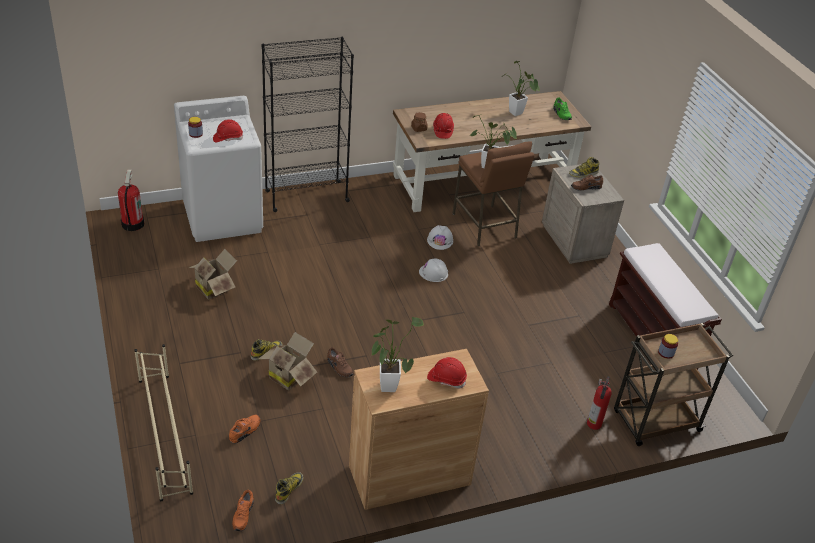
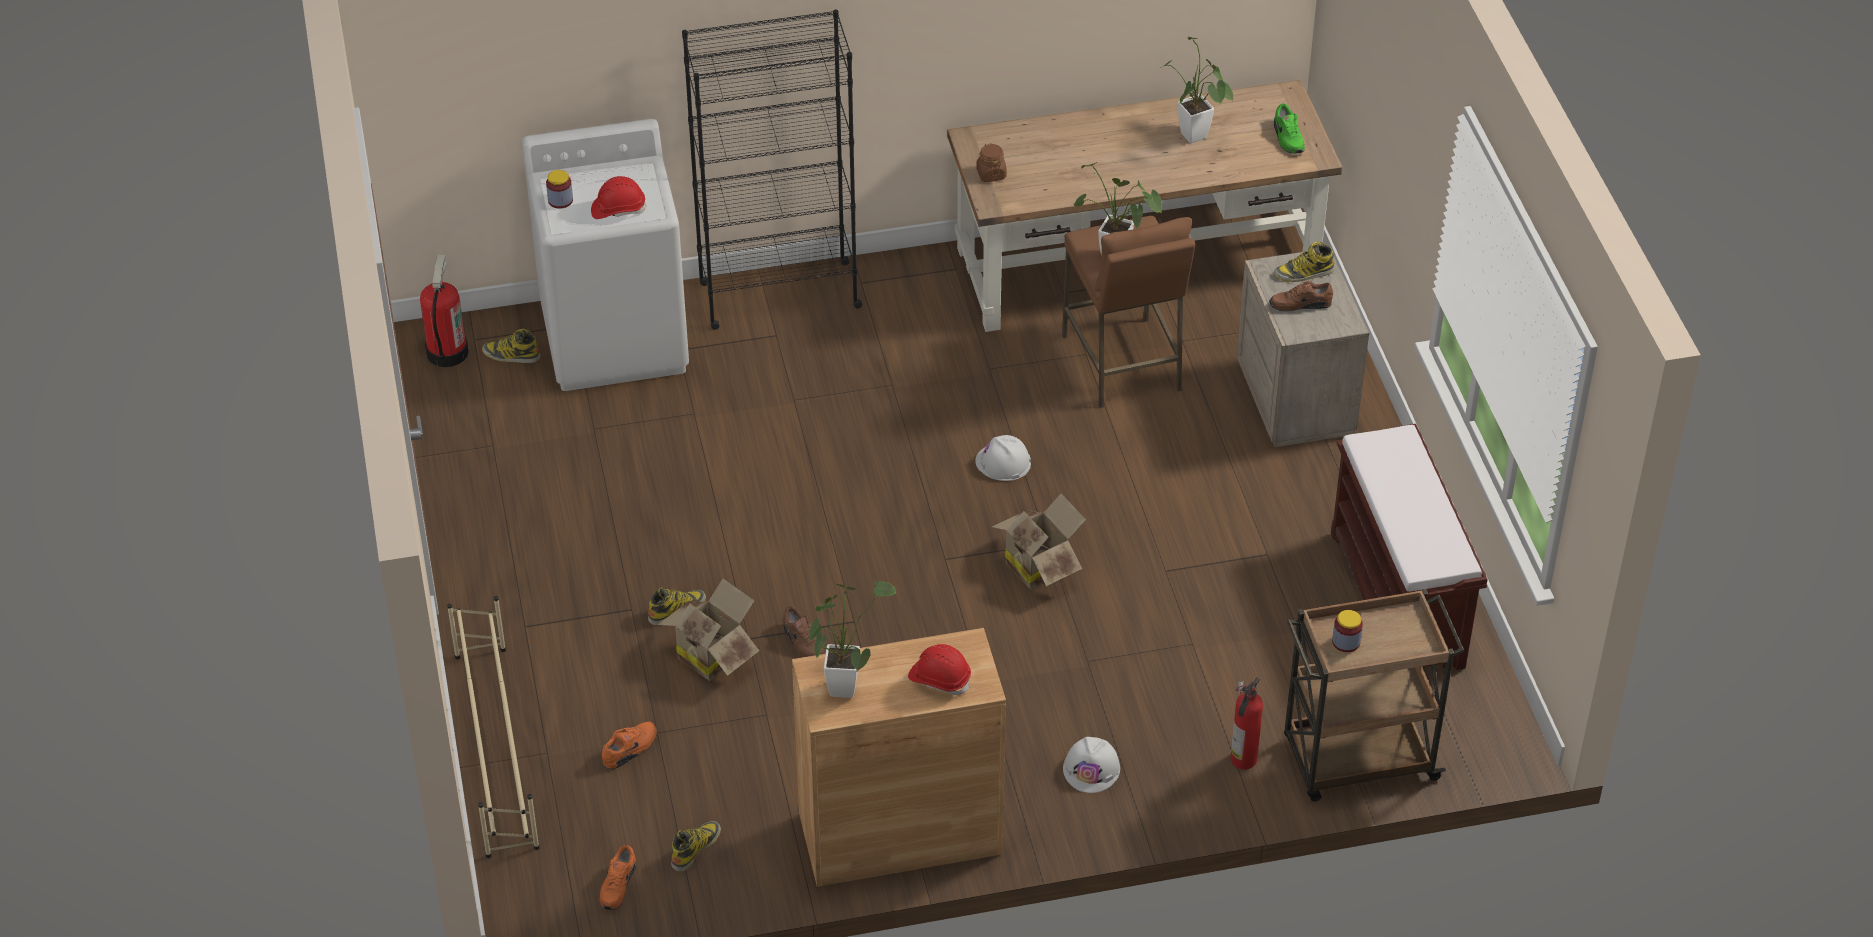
camera: 10 degrees right, 5 degrees up
cardboard box [189,249,237,300] -> cardboard box moved to [992,494,1086,589]
white hard hat [427,225,453,250] -> white hard hat moved to [1063,737,1120,793]
red hard hat [433,113,454,139] -> none
none -> boot [482,329,541,363]

